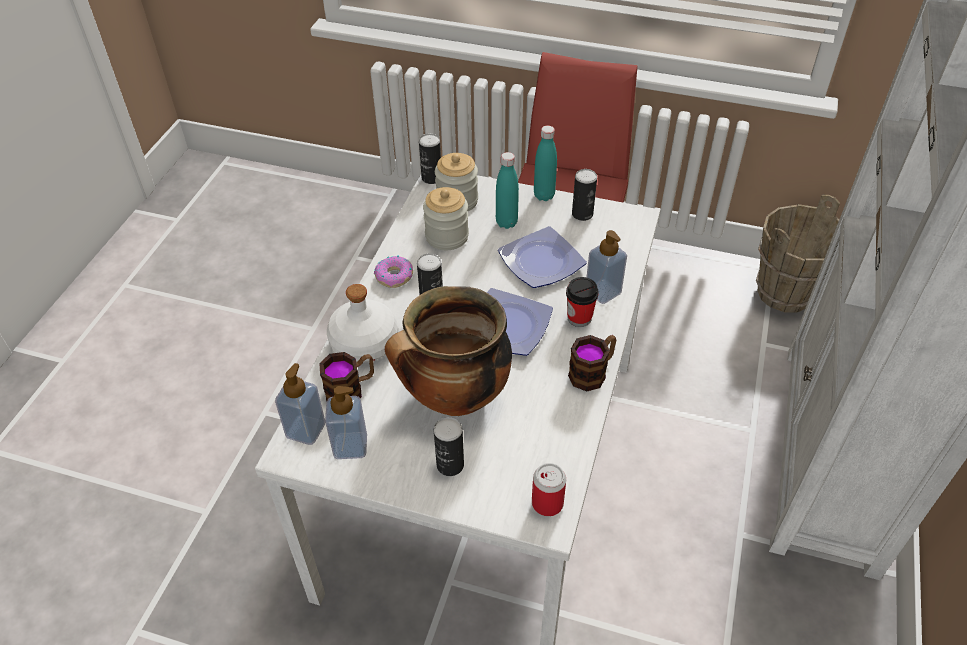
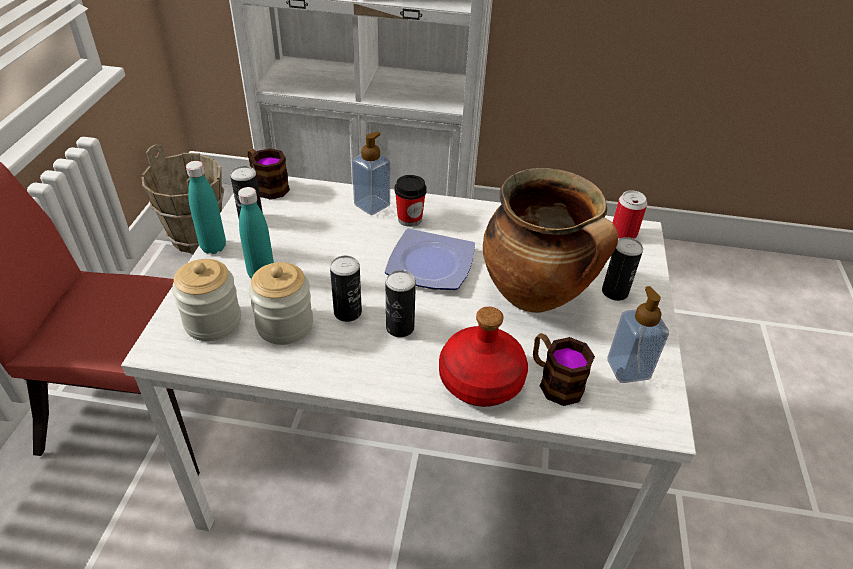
camera: 100 degrees left, 5 degrees down
soap dispenser [275,363,325,445] -> none
white bottle [327,284,398,363] -> red bottle [439,307,528,407]
donut [374,255,413,288] -> none
can [419,134,441,184] -> can moved to [330,256,362,322]
plate [498,226,587,288] -> none
mug [568,335,616,391] -> mug moved to [248,148,290,200]

